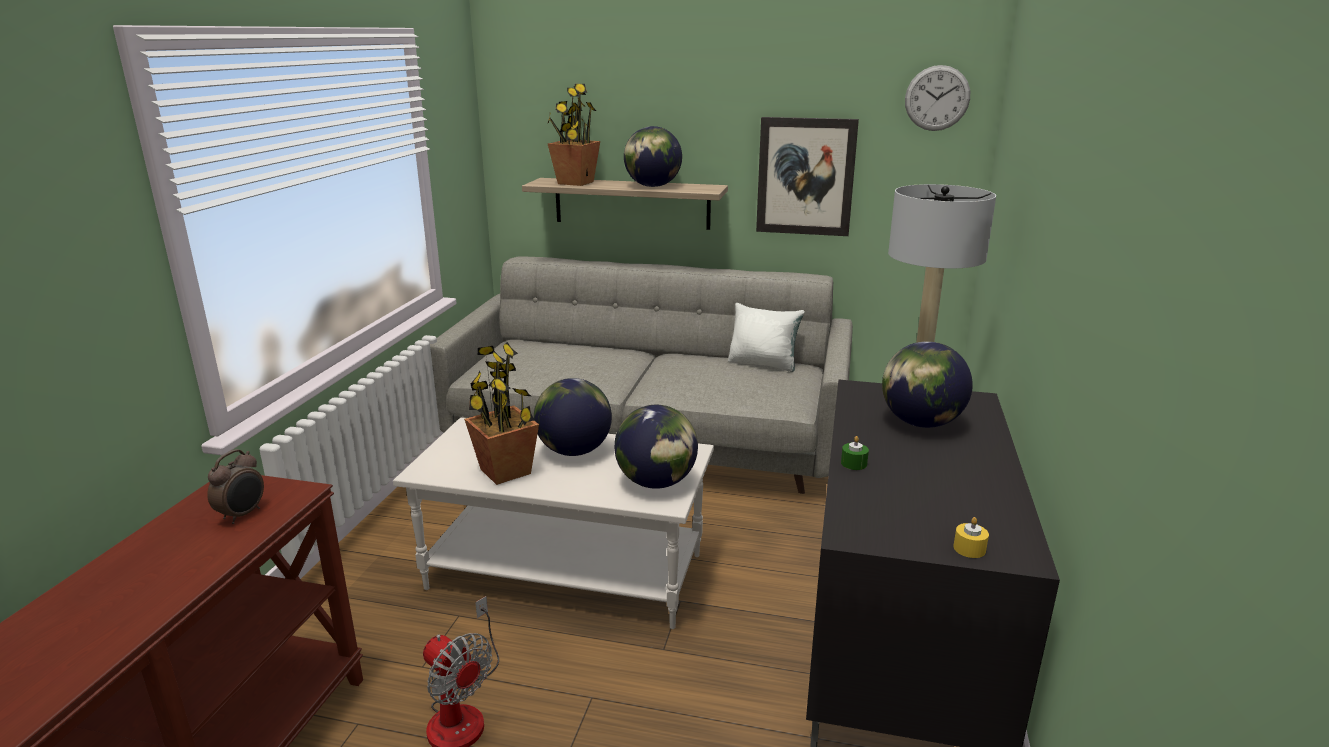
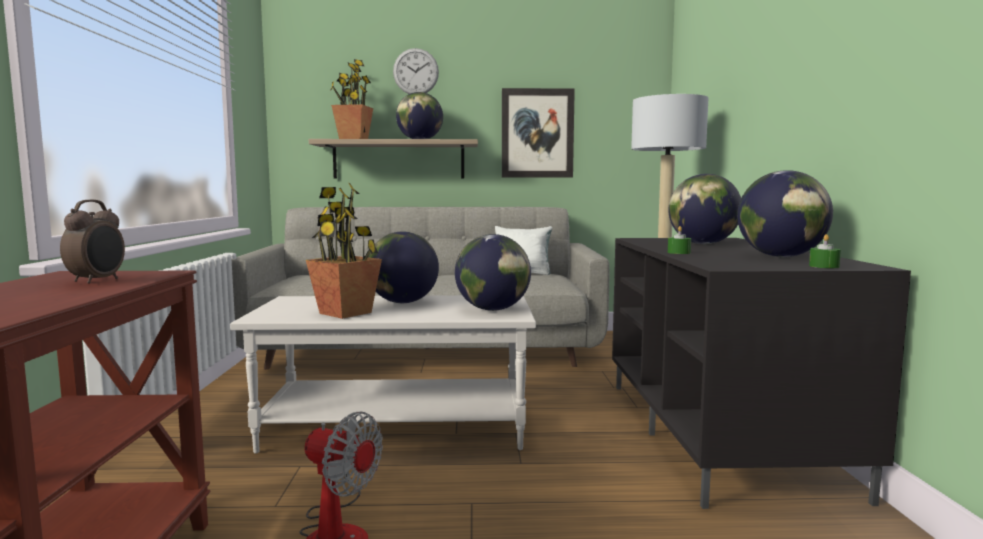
camera: 15 degrees left, 15 degrees down
wall clock [905,65,970,131] -> wall clock moved to [393,48,439,94]
yellow candle [953,517,989,558] -> green candle [809,234,841,268]
none -> globe [737,170,833,257]

